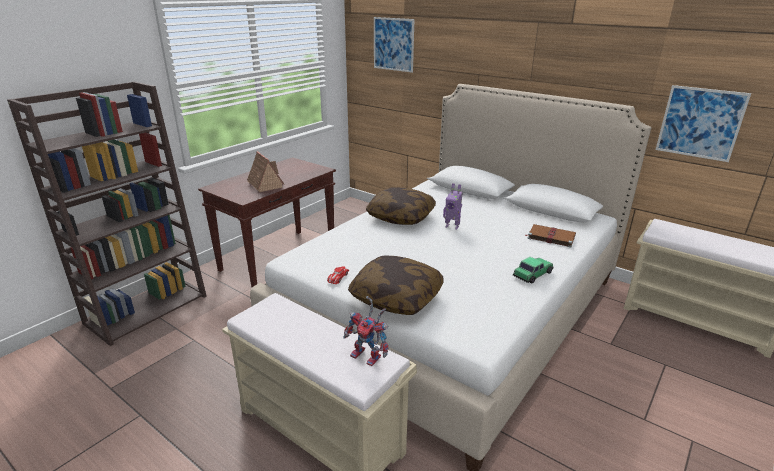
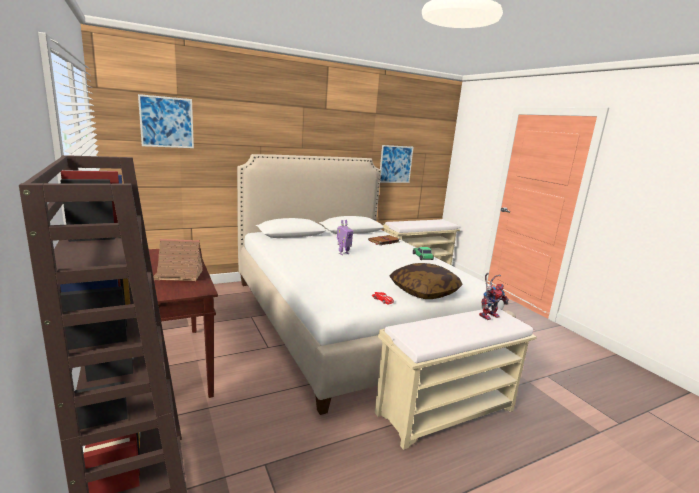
camera: 65 degrees left, 10 degrees down
pillow [366,187,436,225] -> none

